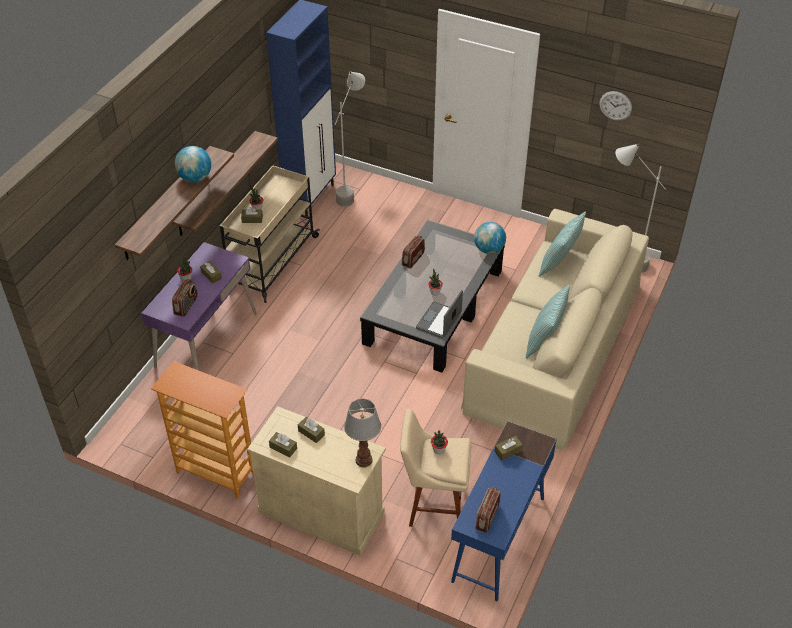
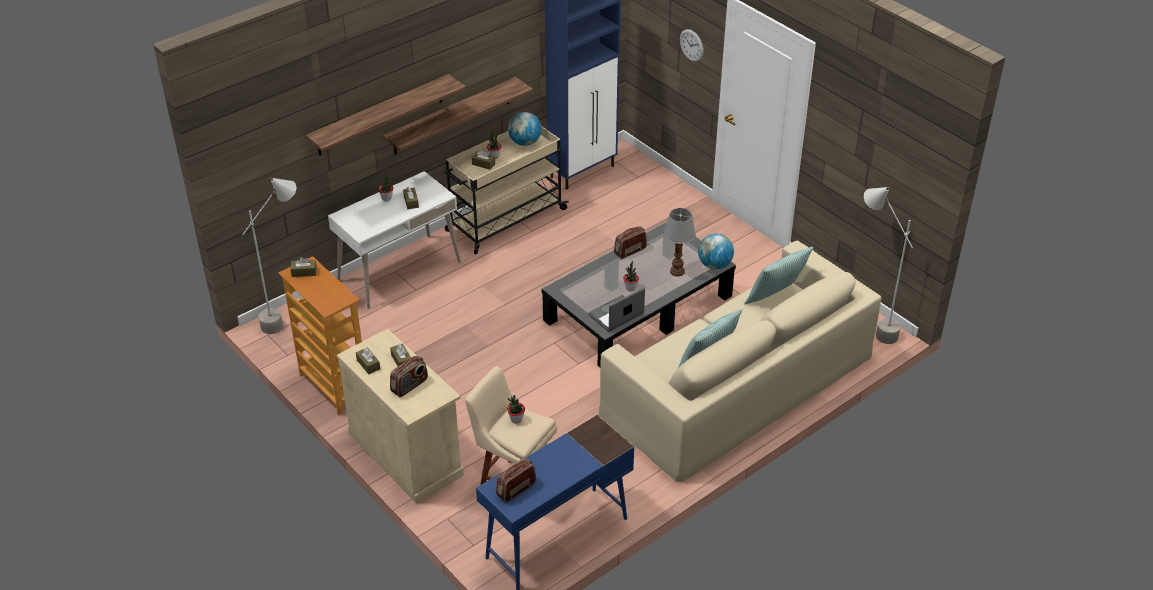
camera: 25 degrees right, 5 degrees down
purple desk [141,242,257,371] -> white desk [328,171,461,309]
radio [172,279,198,317] -> radio moved to [390,356,428,397]
globe [175,146,211,182] -> globe moved to [508,112,542,146]
grey floor lamp [335,72,365,207] -> grey floor lamp moved to [242,178,296,334]
table lamp [344,399,381,467] -> table lamp moved to [664,208,696,277]
brown tissue box [495,436,523,461] -> brown tissue box moved to [290,257,317,277]
wall clock [599,91,632,121] -> wall clock moved to [680,29,704,62]

